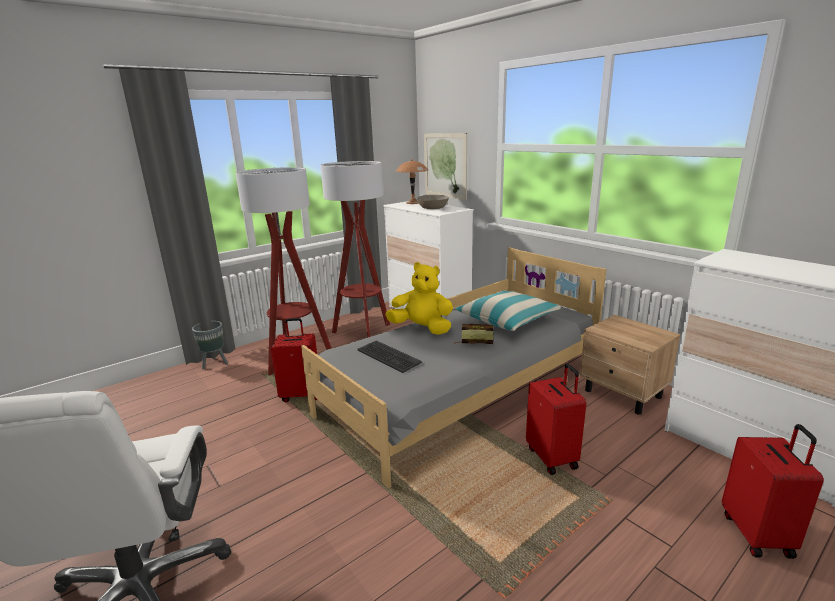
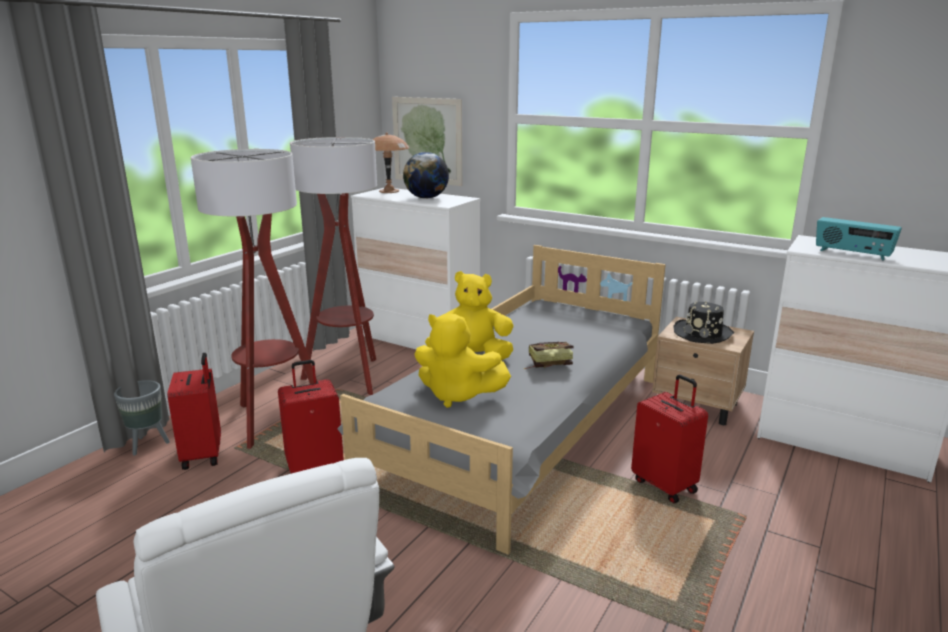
camera: 20 degrees left, 0 degrees up
keyboard [357,340,422,373] -> yellow plush toy [414,314,511,408]
grey bowl [417,195,449,209] -> globe [403,152,449,199]
pillow [456,290,561,331] -> none
red suitcase [722,424,824,559] -> red suitcase moved to [167,353,221,470]
none -> black hat [673,301,734,344]
none -> radio [816,217,902,261]

